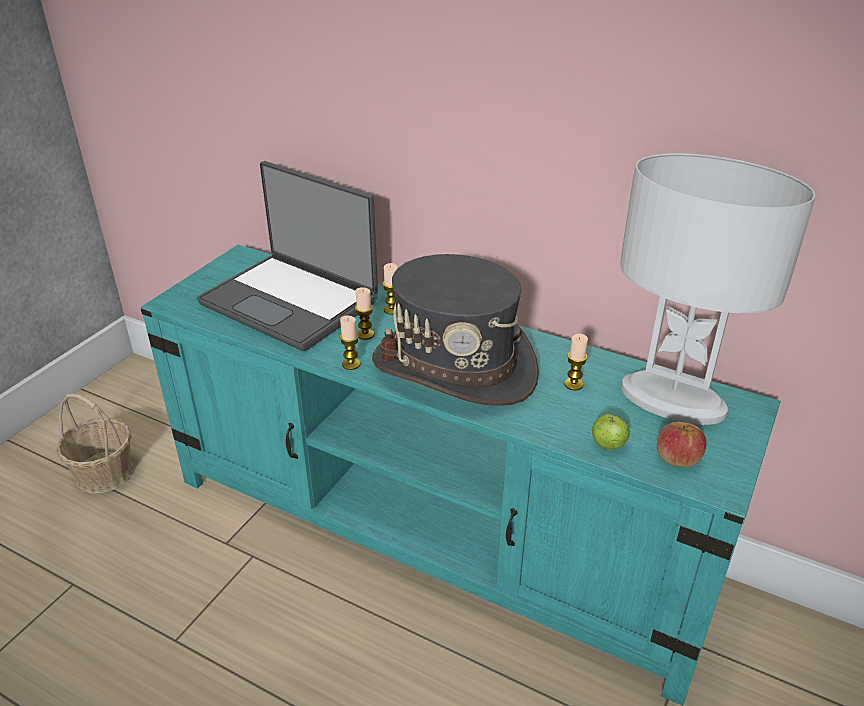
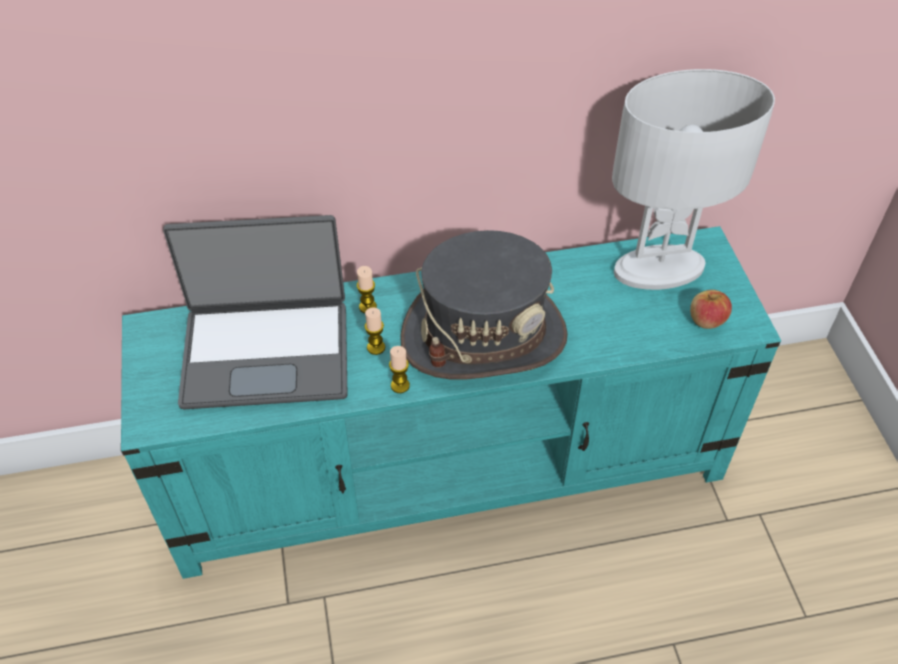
camera: 40 degrees left, 15 degrees up
basket [57,393,134,494] -> none
candle [564,334,588,391] -> none
apple [592,414,630,450] -> none

